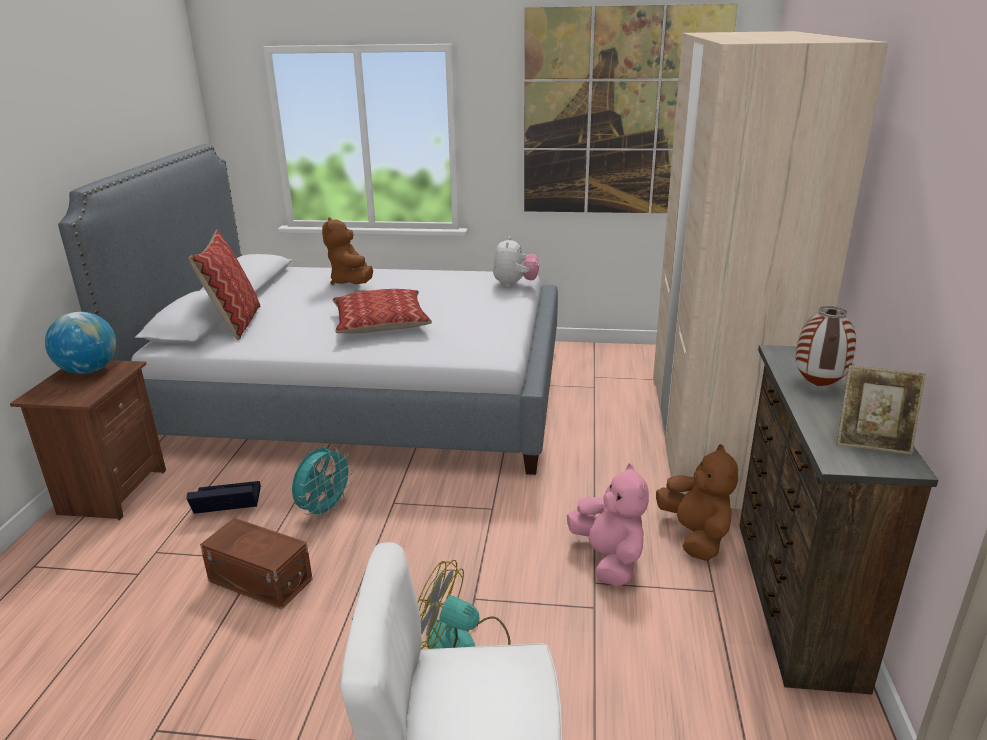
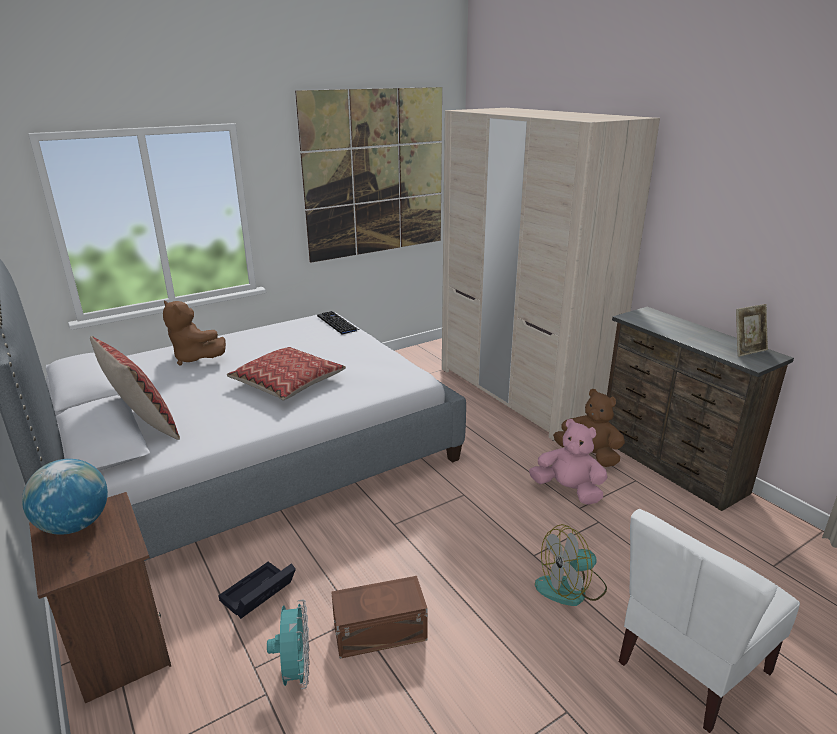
camera: 40 degrees left, 0 degrees up
turquoise fan [292,447,354,519] -> turquoise fan moved to [267,599,310,689]
plush toy [493,236,539,287] -> keyboard [317,311,359,334]
vase [796,306,856,386] -> none

